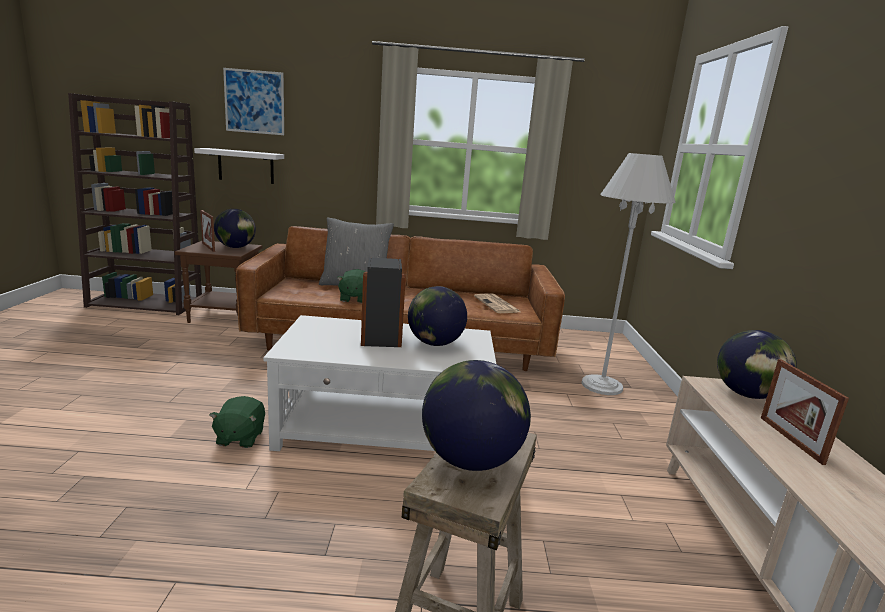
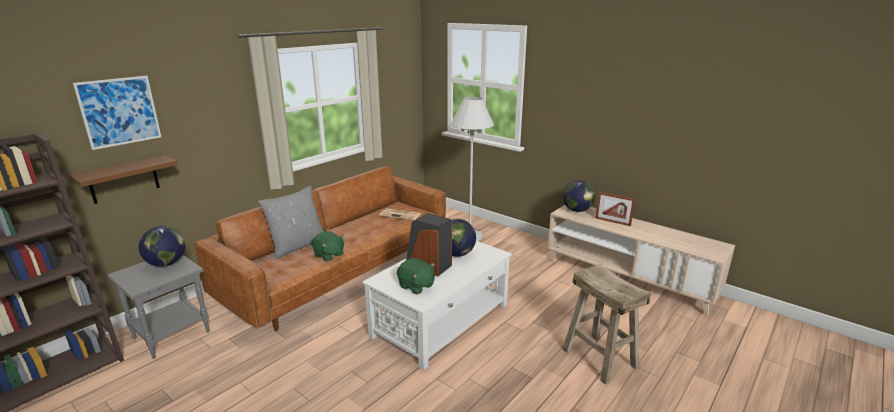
camera: 50 degrees left, 5 degrees up
brown side table [175,241,263,323] -> grey side table [107,255,210,359]
white shelf [194,148,284,184] -> brown shelf [70,155,178,204]
picture frame [200,210,215,252] -> none
green plush toy [209,396,265,448] -> green plush toy moved to [397,258,435,294]
globe [422,360,531,471] -> none

